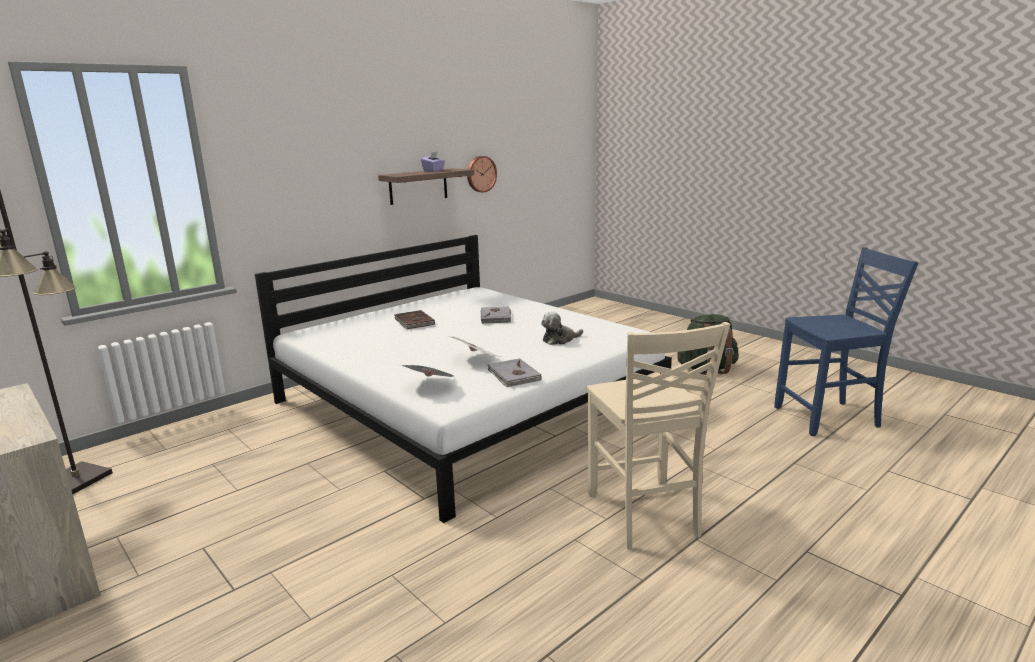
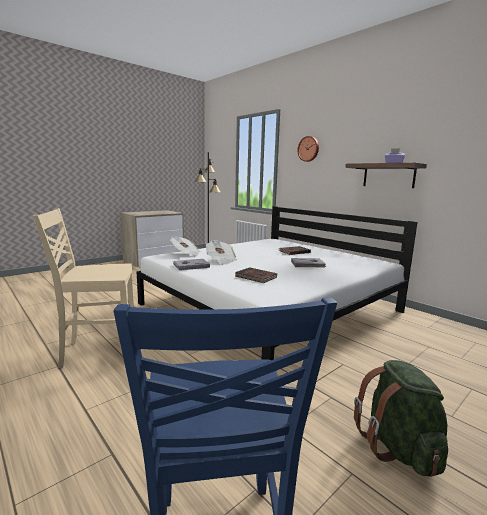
camera: 90 degrees right, 5 degrees down
wall clock [467,156,497,192] -> wall clock moved to [298,136,319,162]
plush toy [541,311,583,345] -> brown book [235,267,277,283]

